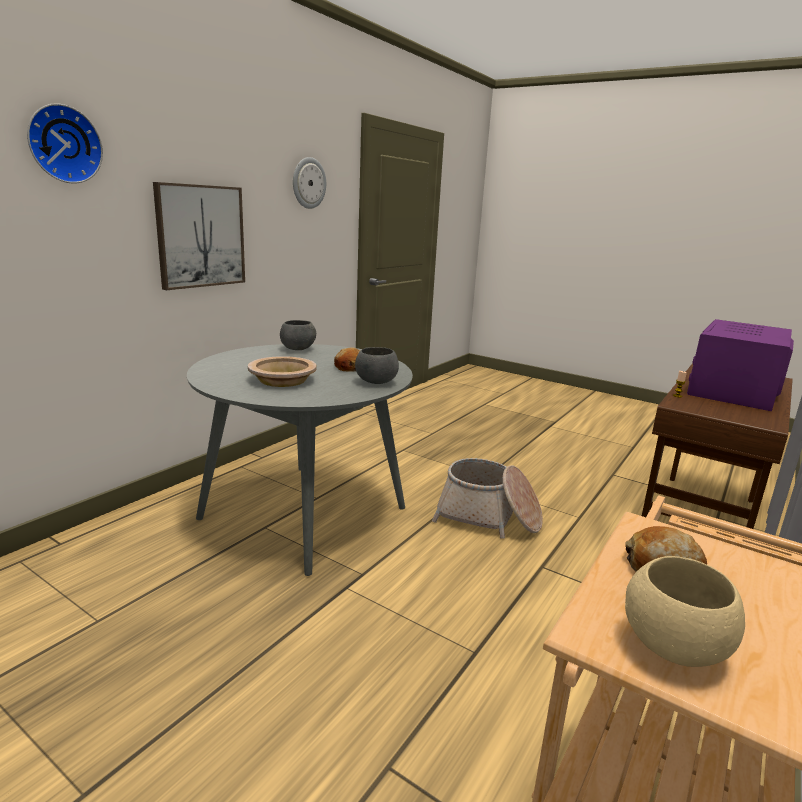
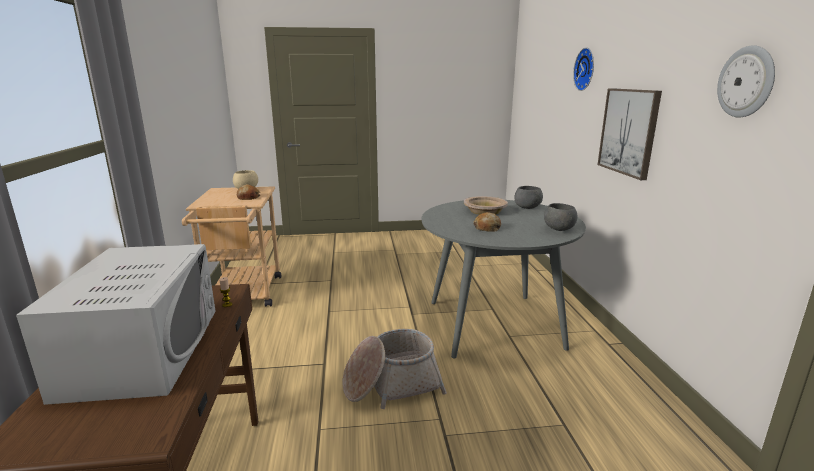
camera: 140 degrees right, 0 degrees up
grey bowl [355,347,399,384] -> grey bowl moved to [514,186,543,209]
purple microwave [687,319,794,411] -> white microwave [16,244,216,405]

